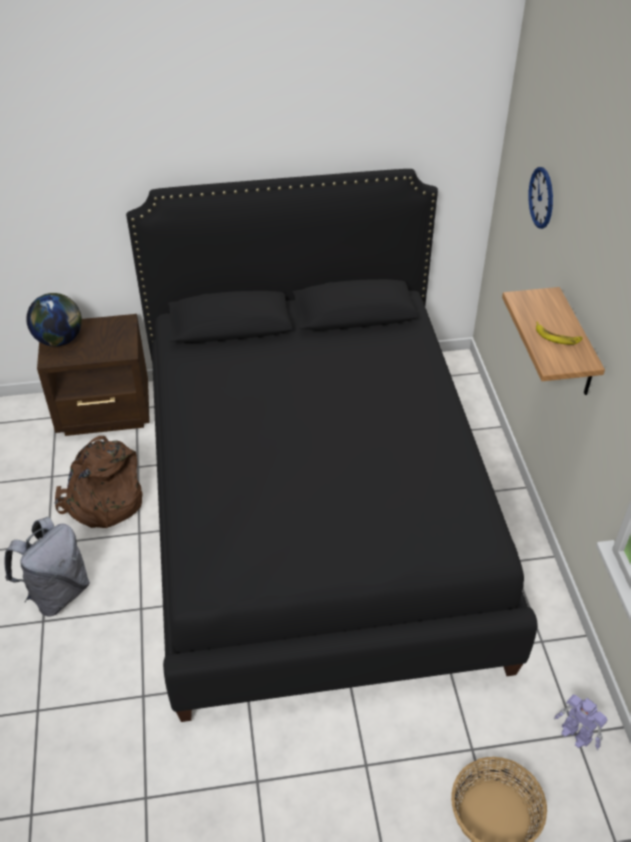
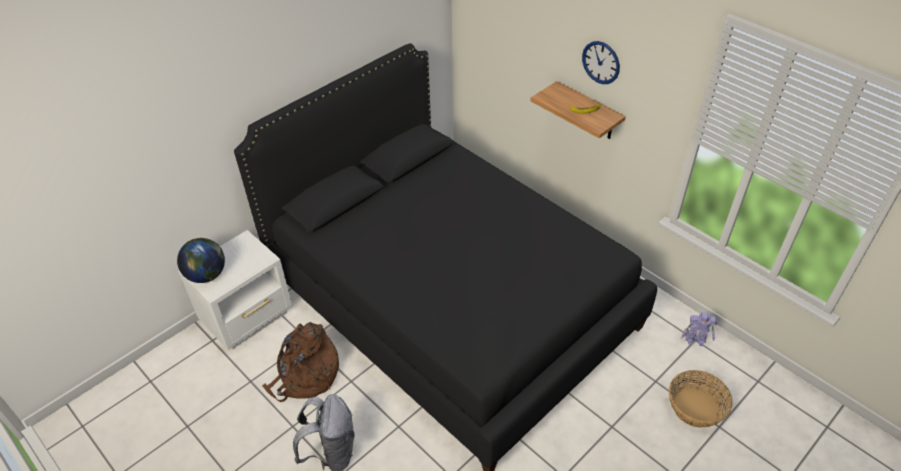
camera: 35 degrees left, 0 degrees up
brown nightstand [37,314,150,436] -> white nightstand [179,230,292,350]
wall clock [528,167,553,229] -> wall clock moved to [582,41,620,84]

